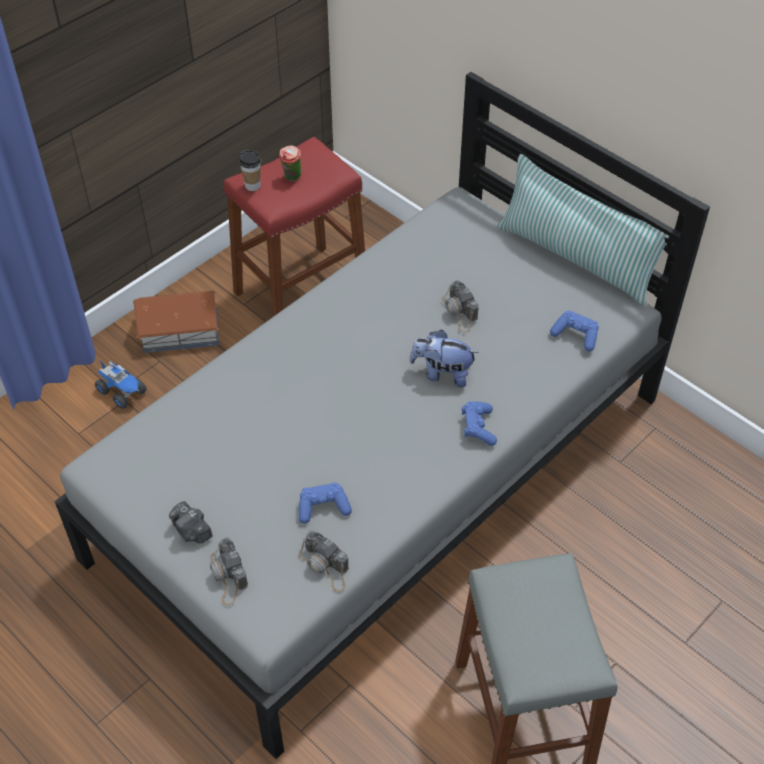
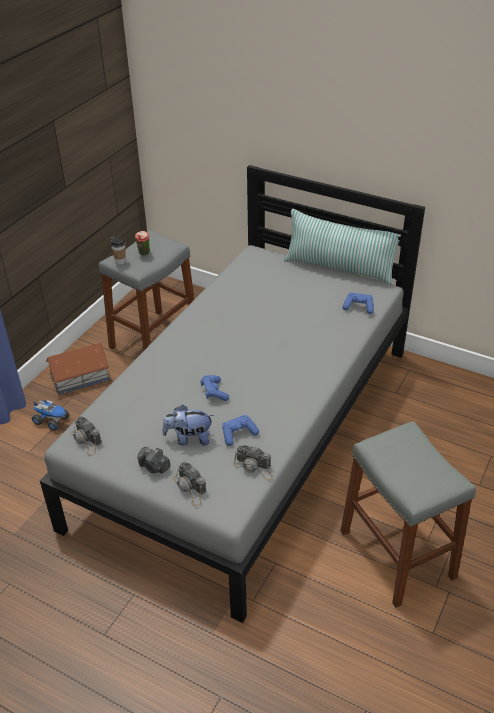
camera: 15 degrees left, 10 degrees down
red stool [224,137,365,317] -> grey stool [99,230,194,350]
plush toy [409,330,479,388] -> plush toy moved to [162,405,214,445]
camera [442,280,479,333] -> camera moved to [71,416,102,456]
blue game controller [462,401,497,446] -> blue game controller moved to [200,375,229,401]

